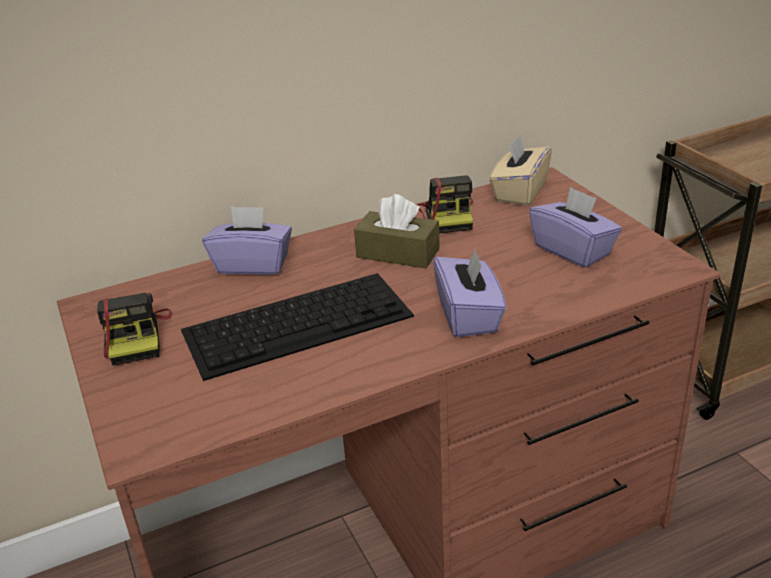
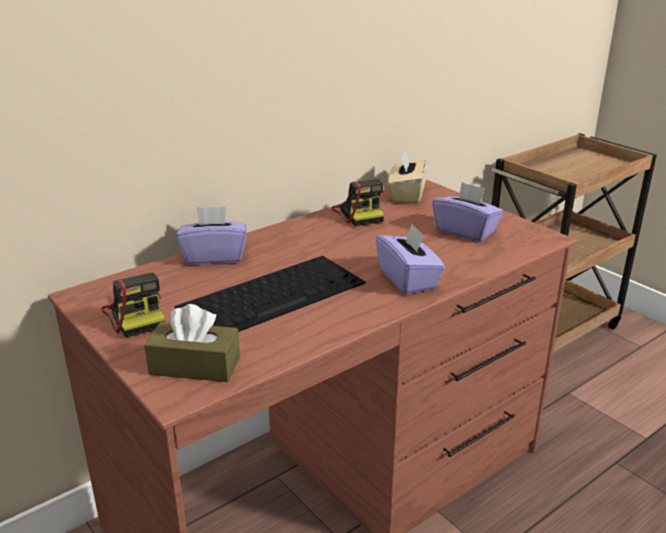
camera: 15 degrees left, 5 degrees down
brown tissue box [354,194,440,268] -> brown tissue box moved to [144,304,240,382]

